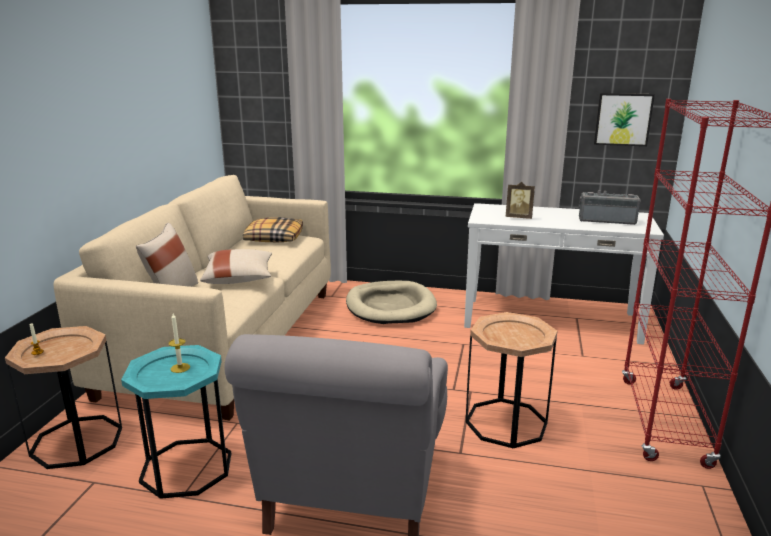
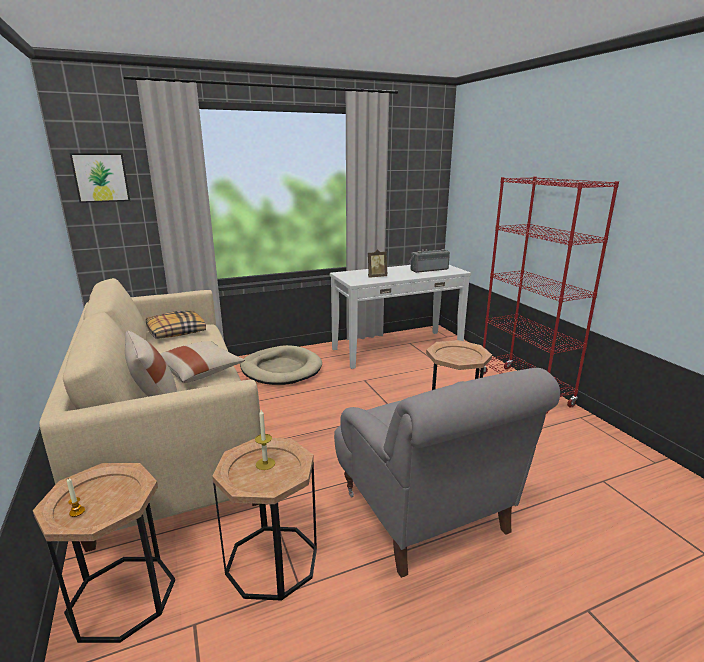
camera: 35 degrees left, 0 degrees up
turquoise side table [121,345,231,499] -> brown side table [212,438,317,600]
picture [594,93,655,146] -> picture moved to [70,153,131,203]

